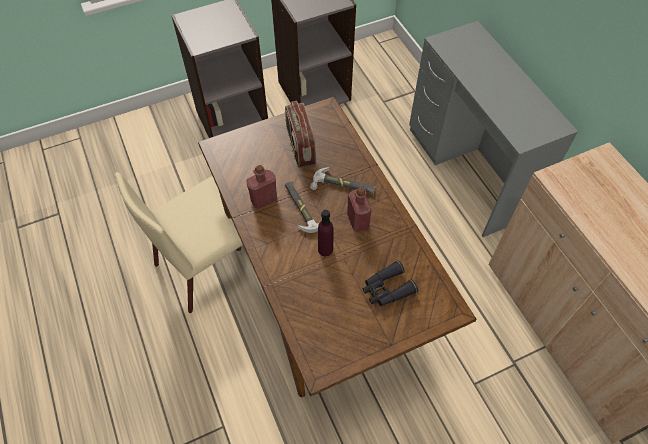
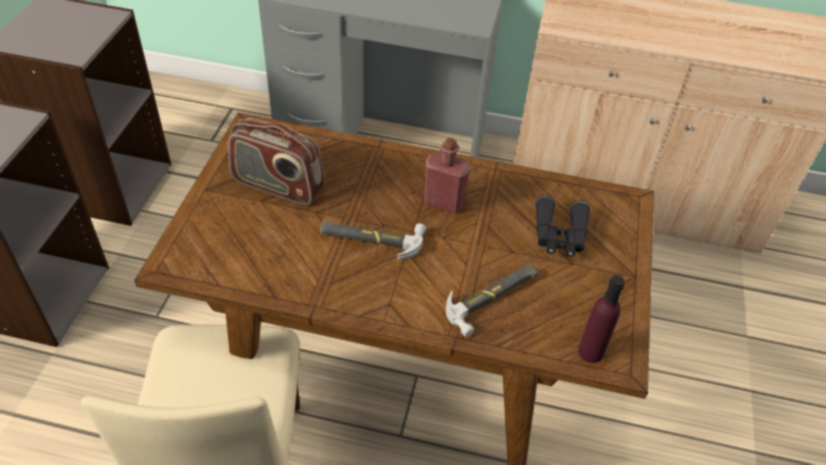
camera: 55 degrees left, 10 degrees down
red bottle [246,165,277,209] -> none
hammer [310,167,375,195] -> hammer moved to [446,265,537,337]
purple bottle [318,210,334,256] -> purple bottle moved to [578,275,625,363]

